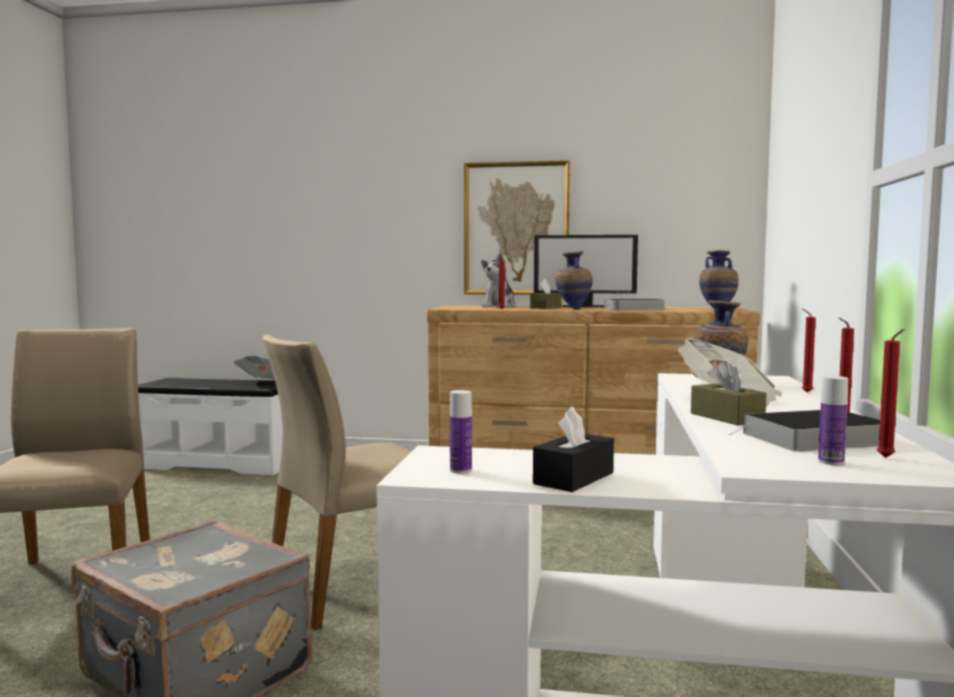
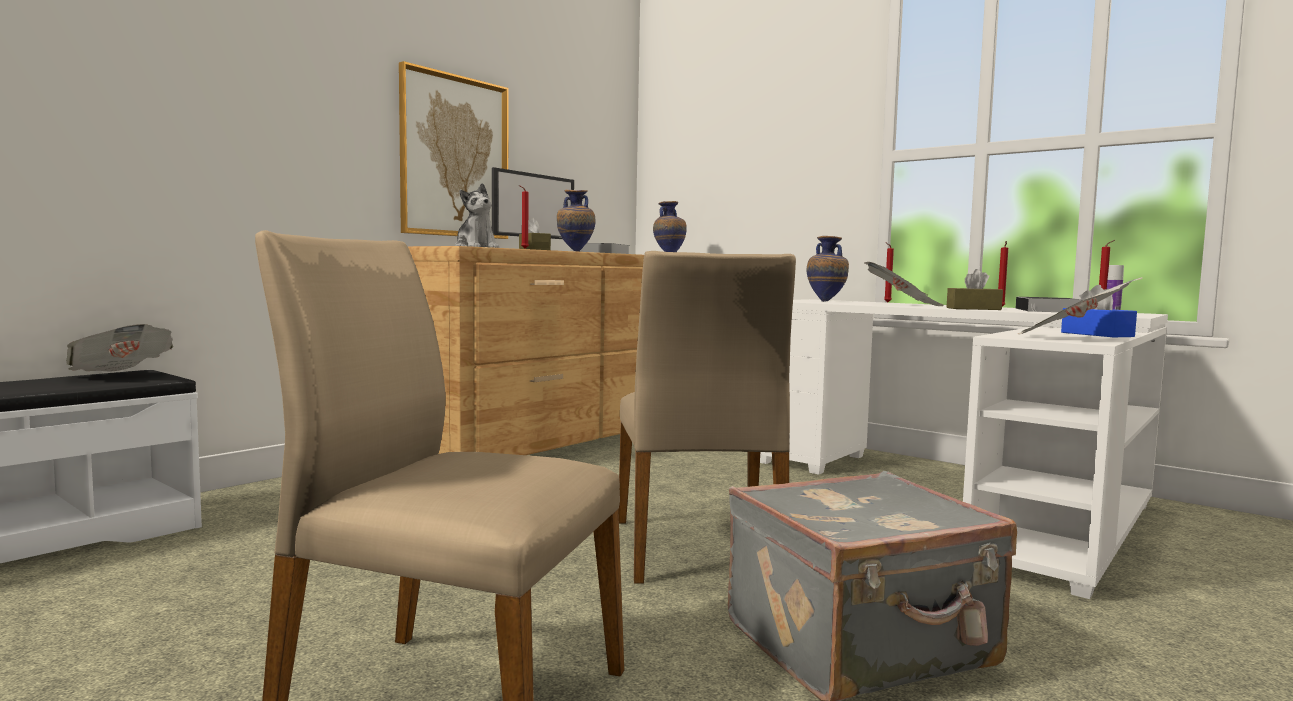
camera: 60 degrees left, 0 degrees up
bottle [450,390,472,473] -> newspaper [1018,277,1142,335]
black tissue box [533,406,614,492] -> blue tissue box [1061,285,1137,337]

